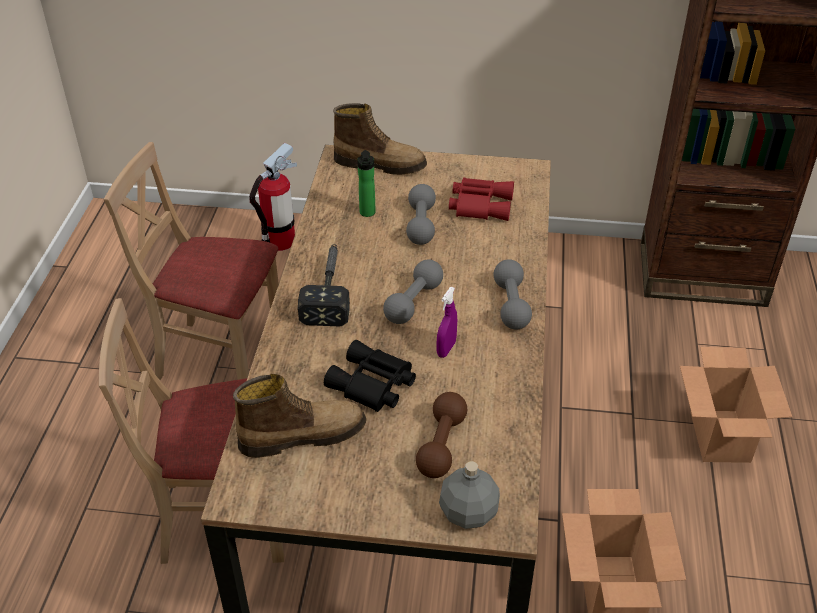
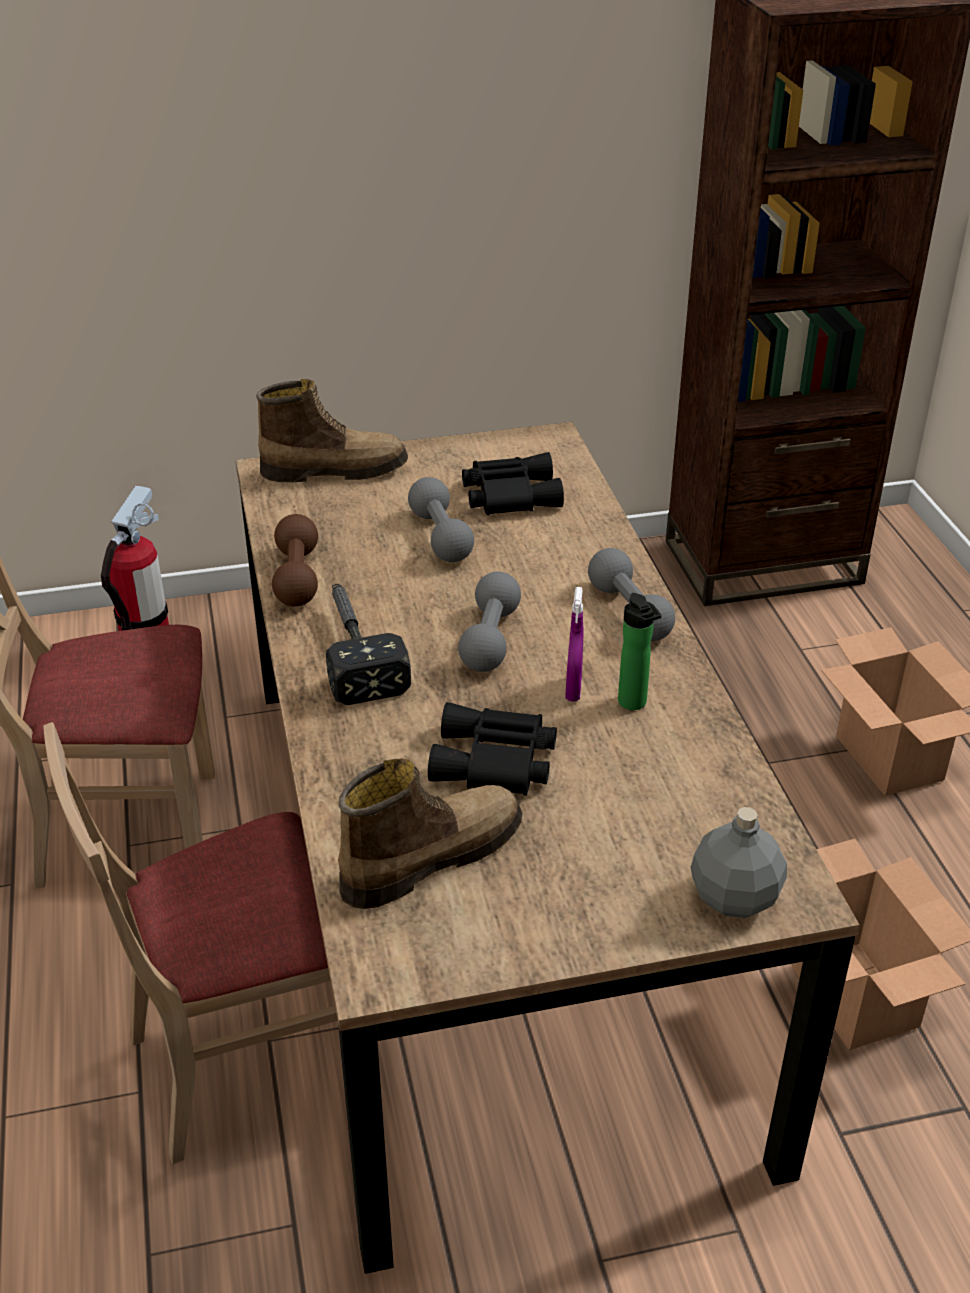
camera: 20 degrees left, 5 degrees down
bottle [357,150,376,217] -> bottle moved to [618,593,661,710]
brown dumbbell [416,392,467,478] -> brown dumbbell moved to [272,514,318,607]
red binoculars [449,177,514,221] -> black binoculars [462,452,564,515]

